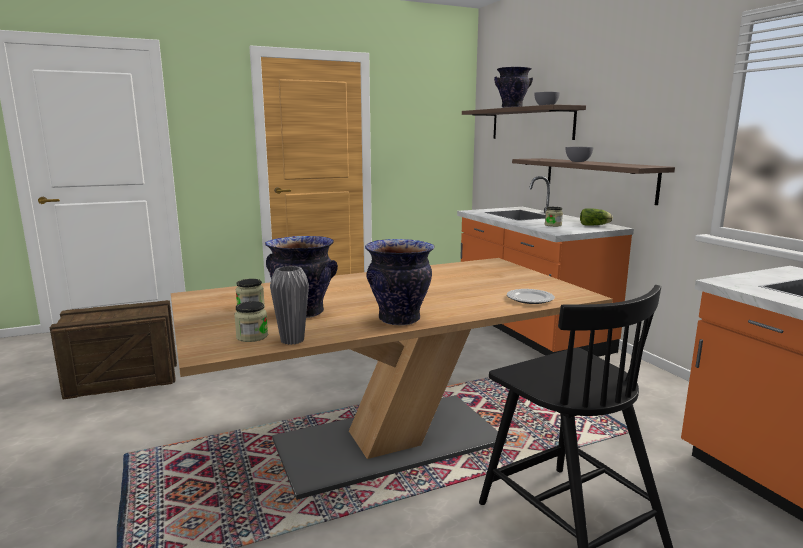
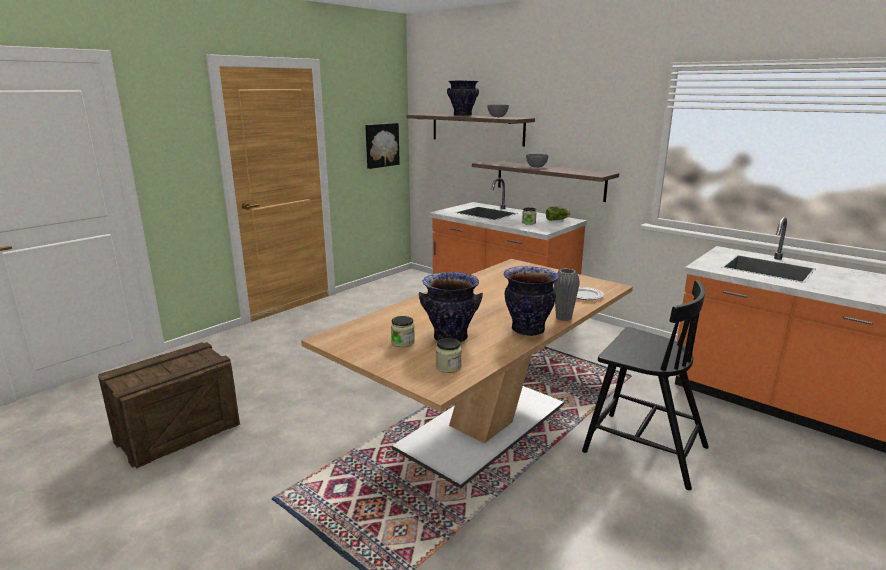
camera: 25 degrees left, 5 degrees up
grey vase [270,266,309,345] -> grey vase moved to [554,268,580,321]
none -> picture [365,123,400,169]

